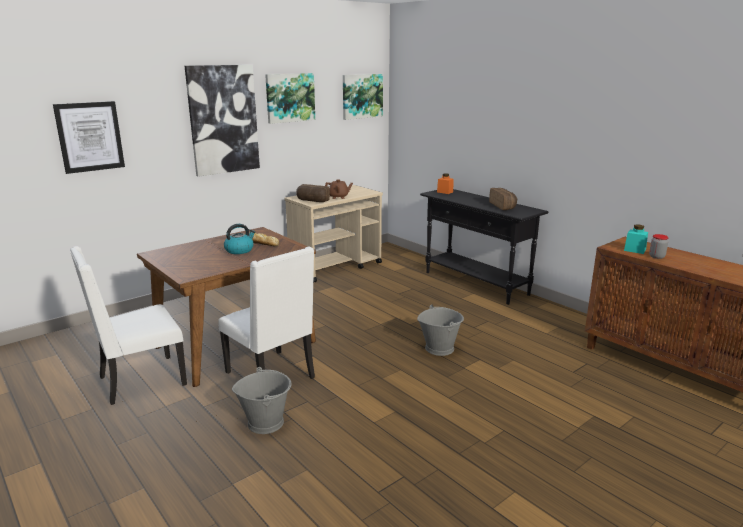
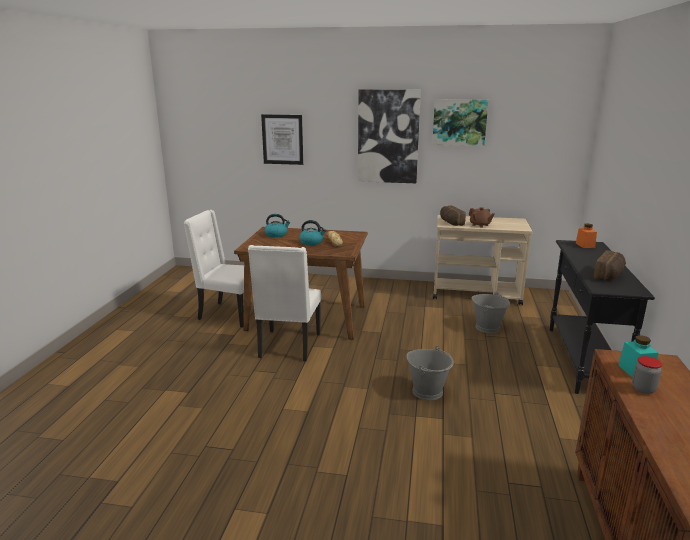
camera: 50 degrees right, 0 degrees up
grey bucket [232,367,291,434] -> grey bucket moved to [472,291,510,333]
picture [343,74,383,120] -> none
none -> kettle [264,214,290,238]

